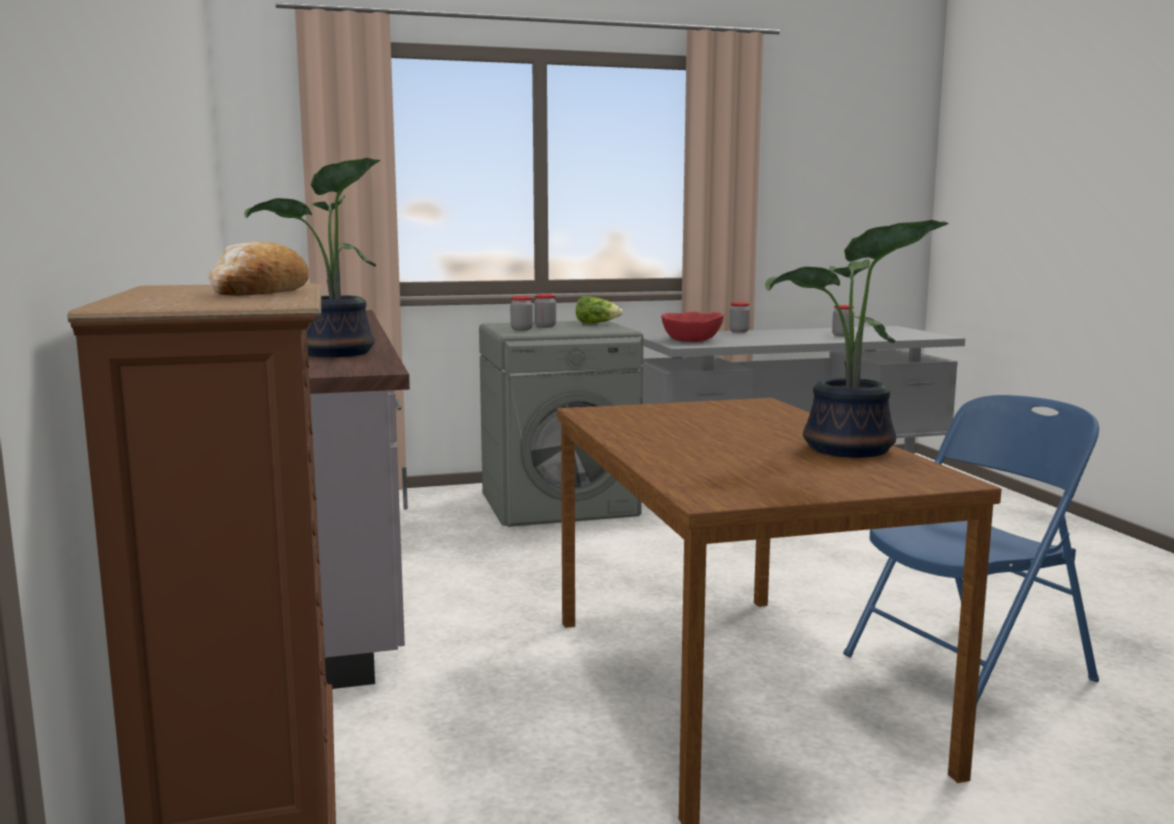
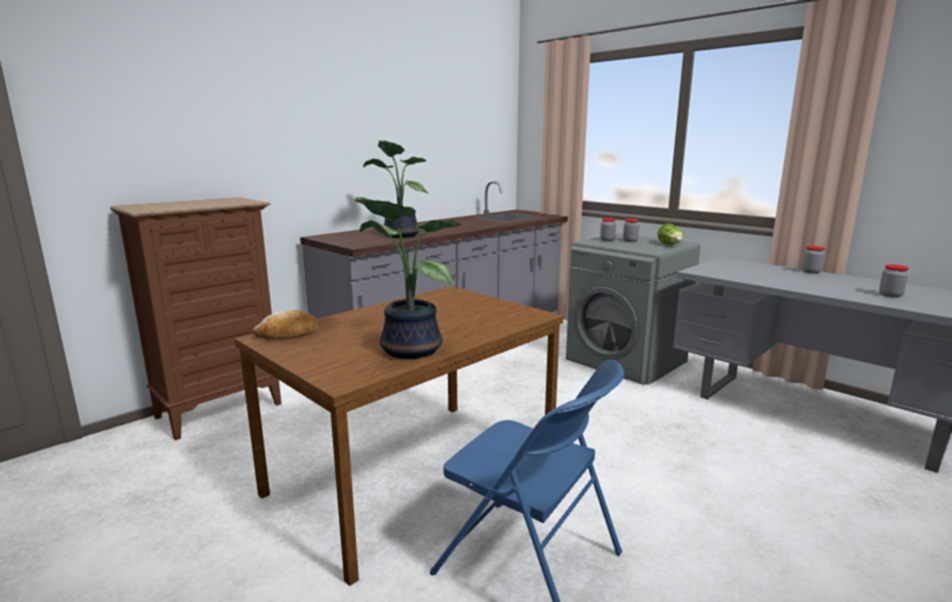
camera: 60 degrees right, 5 degrees up
bread [209,241,309,296] -> bread moved to [253,310,319,340]
red bowl [662,311,724,342] -> none

